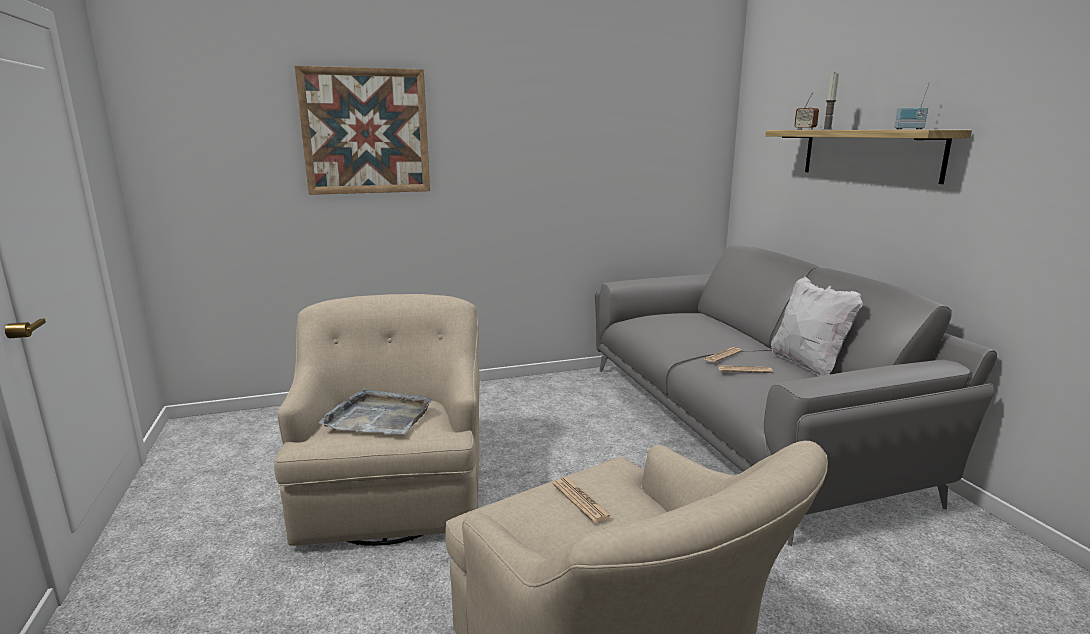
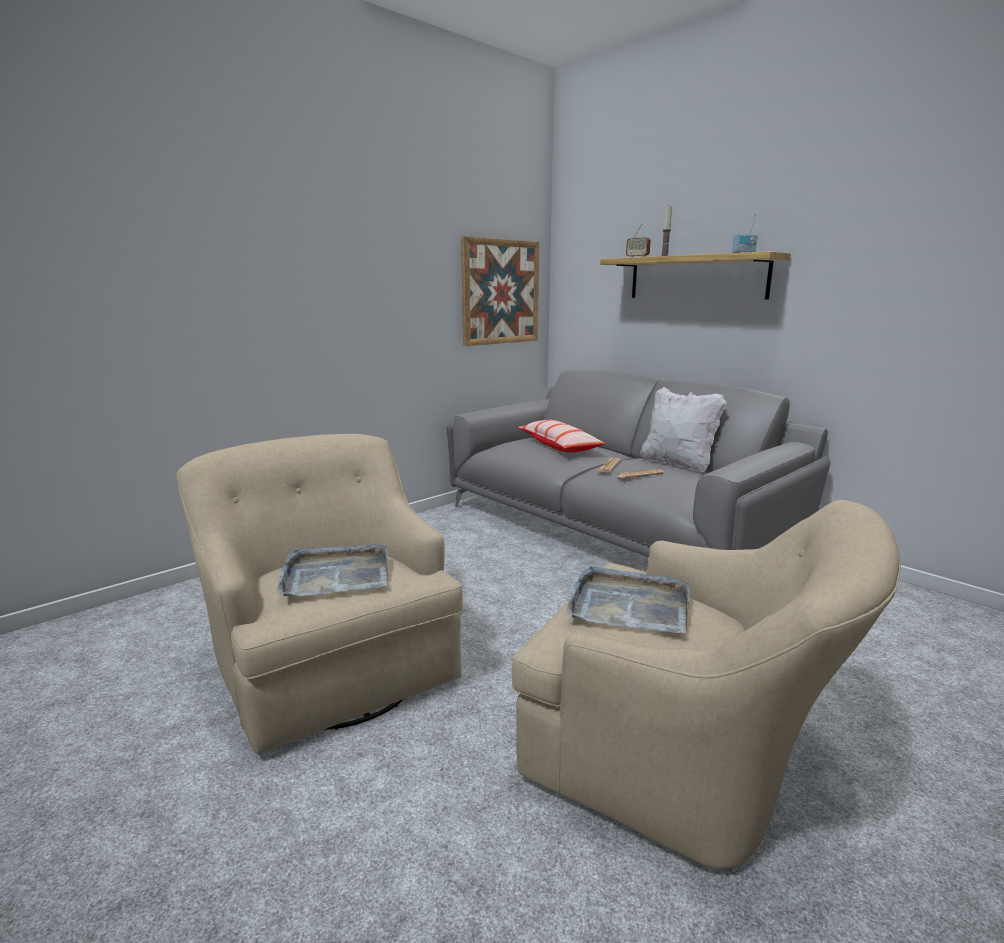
camera: 25 degrees left, 0 degrees up
picture [294,65,430,195] -> picture moved to [461,236,539,346]
newspaper [553,478,613,523] -> grey tray [566,565,690,633]
none -> pillow [518,420,606,453]

